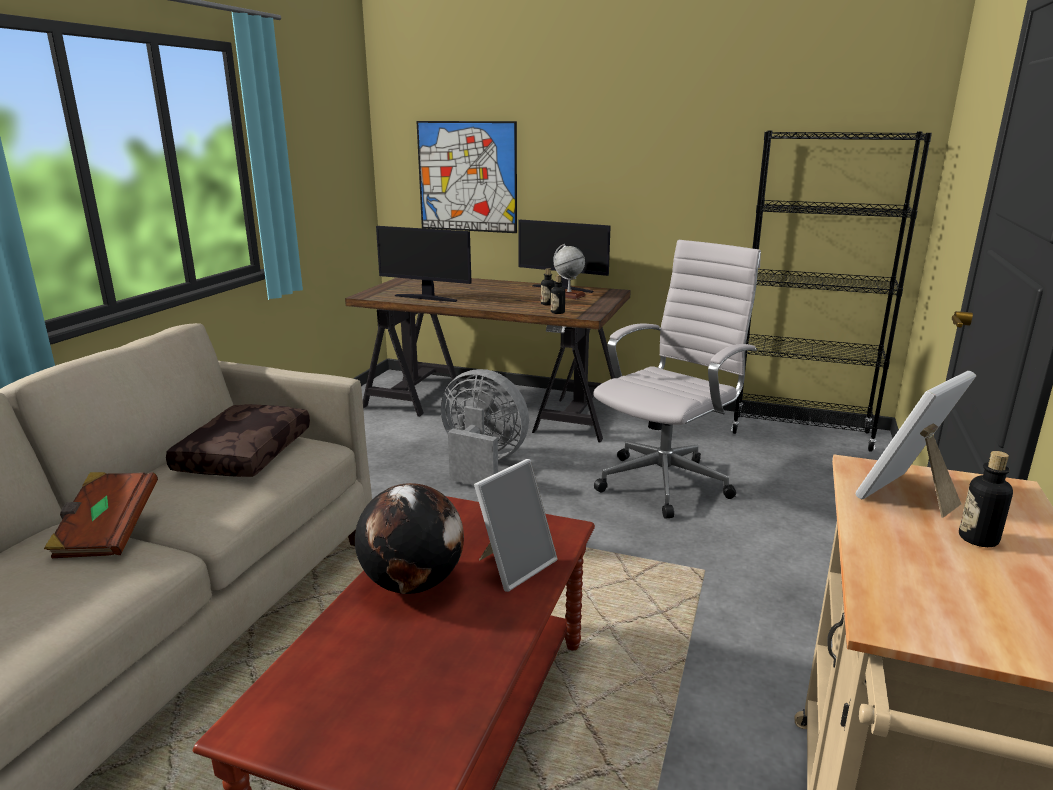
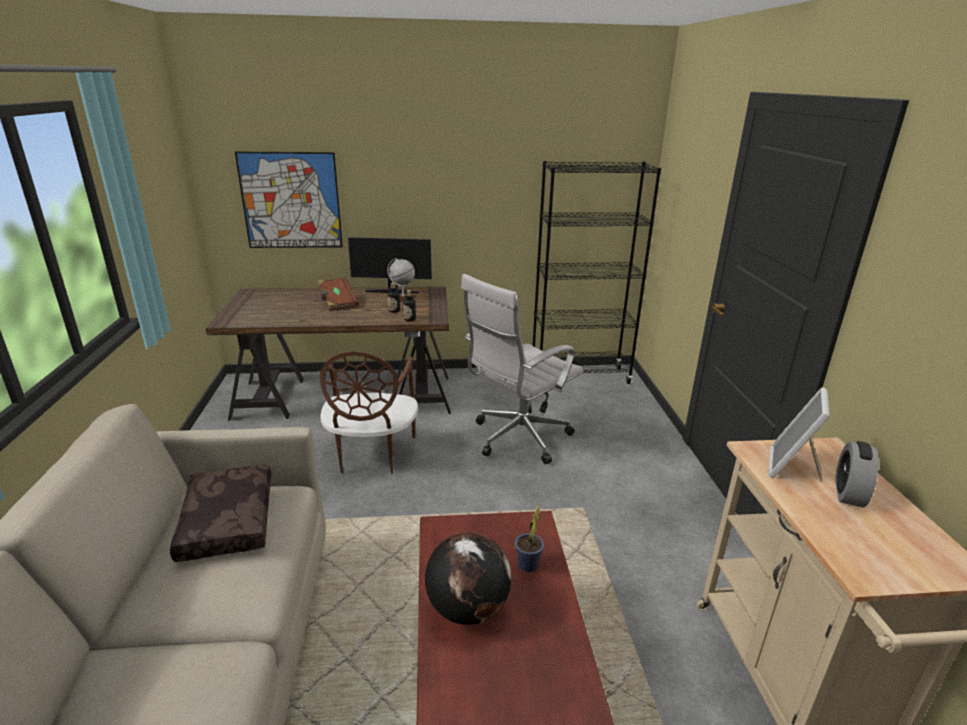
camera: 25 degrees left, 5 degrees up
brown book [44,472,158,558] -> brown book moved to [318,277,359,311]
monitor [376,226,472,302] -> none
grey fan [441,369,529,485] -> brown chair [320,351,418,474]
picture frame [474,459,558,592] -> potted plant [515,504,544,573]
white office chair [594,240,761,519] -> white office chair turned 150 degrees counterclockwise [461,274,583,464]
bottle [959,451,1013,547] -> alarm clock [835,441,879,508]

